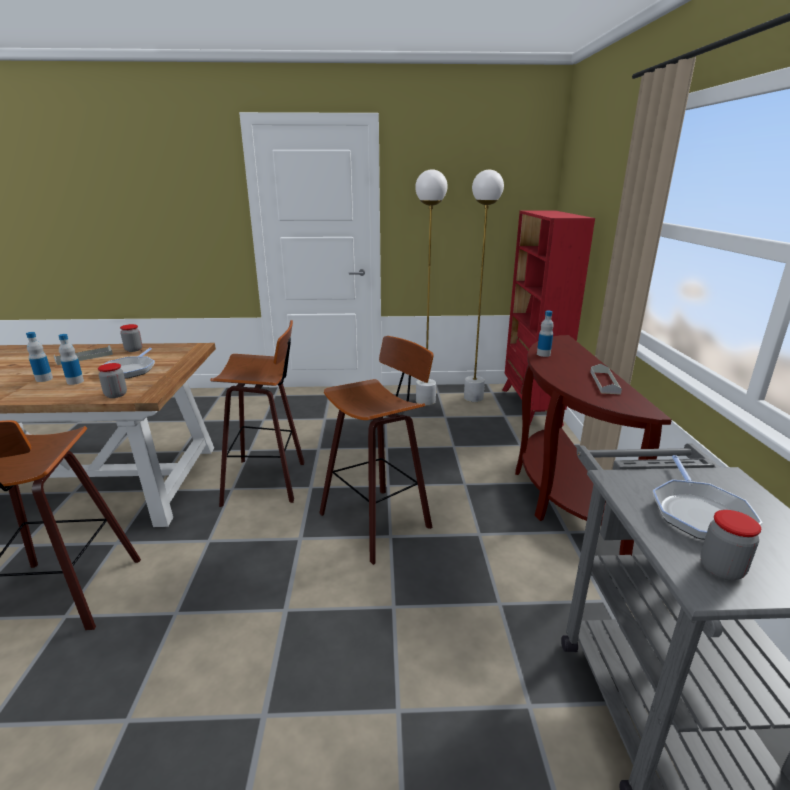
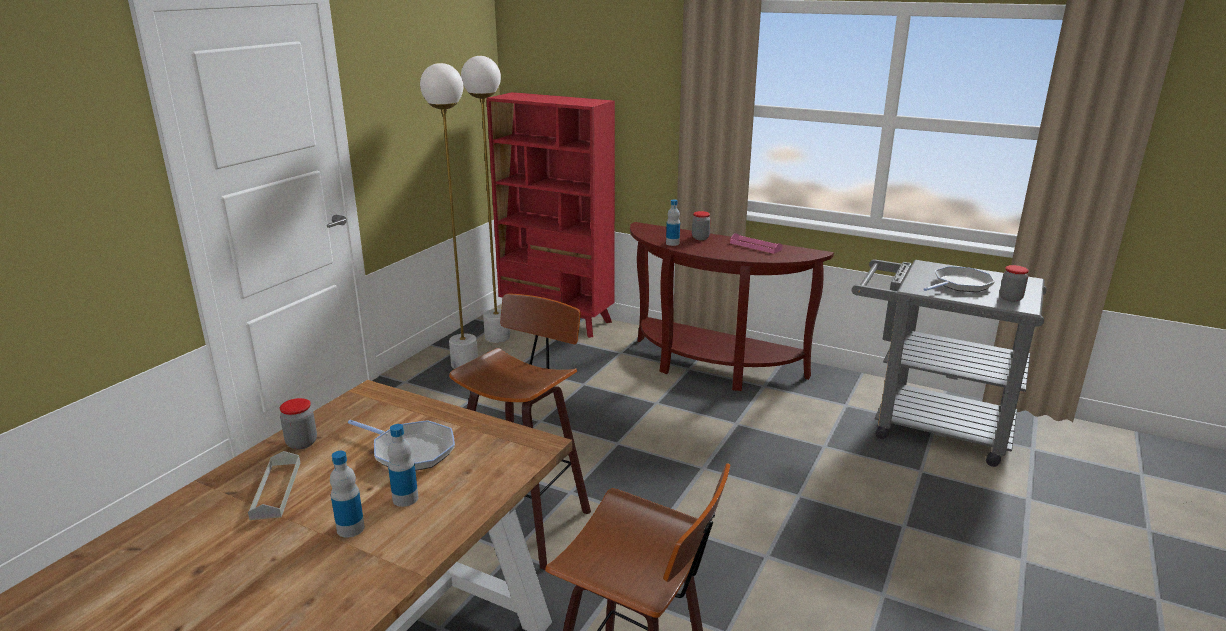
camera: 60 degrees left, 0 degrees up
jar [98,363,127,398] -> jar moved to [692,211,711,240]
stool [319,336,434,565] -> none
grey tray [590,364,622,395] -> pink tray [730,233,783,254]
frying pan [653,455,763,540] -> frying pan turned 75 degrees counterclockwise [924,266,995,292]

